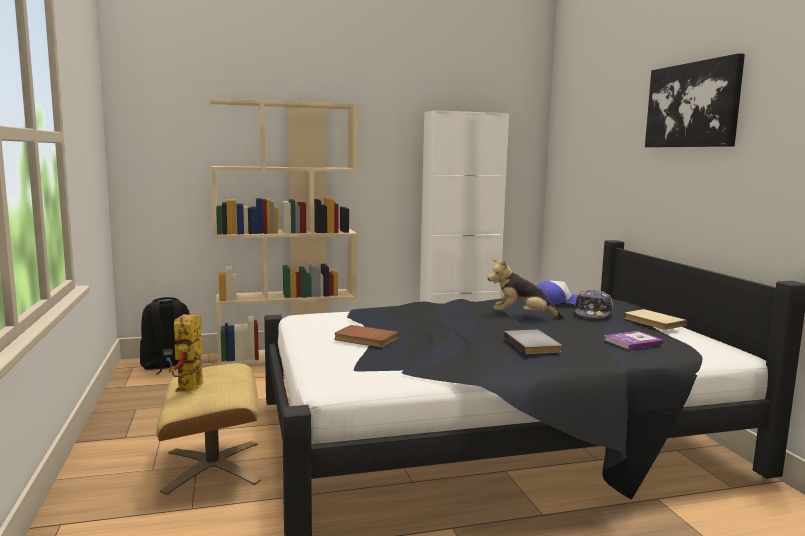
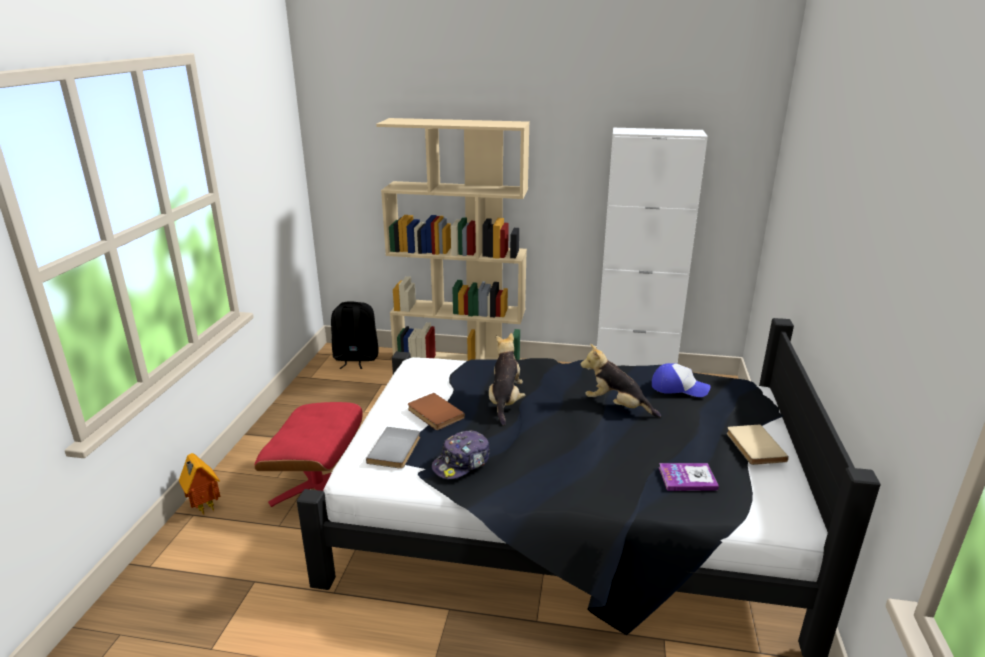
camera: 25 degrees right, 15 degrees up
beige ottoman [156,363,261,495] -> red ottoman [255,402,363,507]
toy robot [166,314,203,392] -> none
grey book [504,330,562,354] -> grey book moved to [366,427,420,469]
cap [574,290,613,318] -> cap moved to [432,431,490,479]
picture [645,53,745,147] -> none
none -> toy house [179,453,220,514]
none -> plush toy [489,333,525,426]

